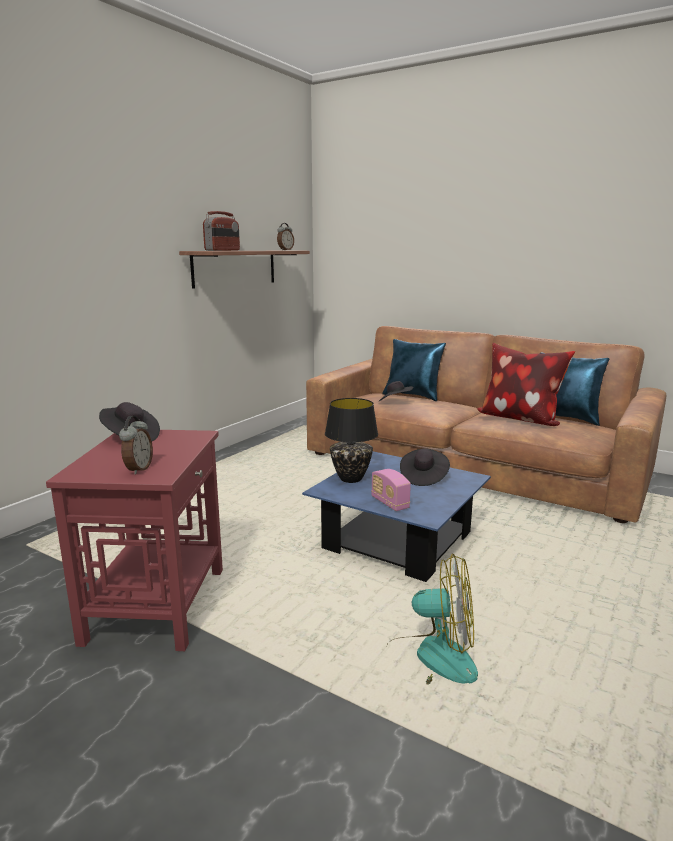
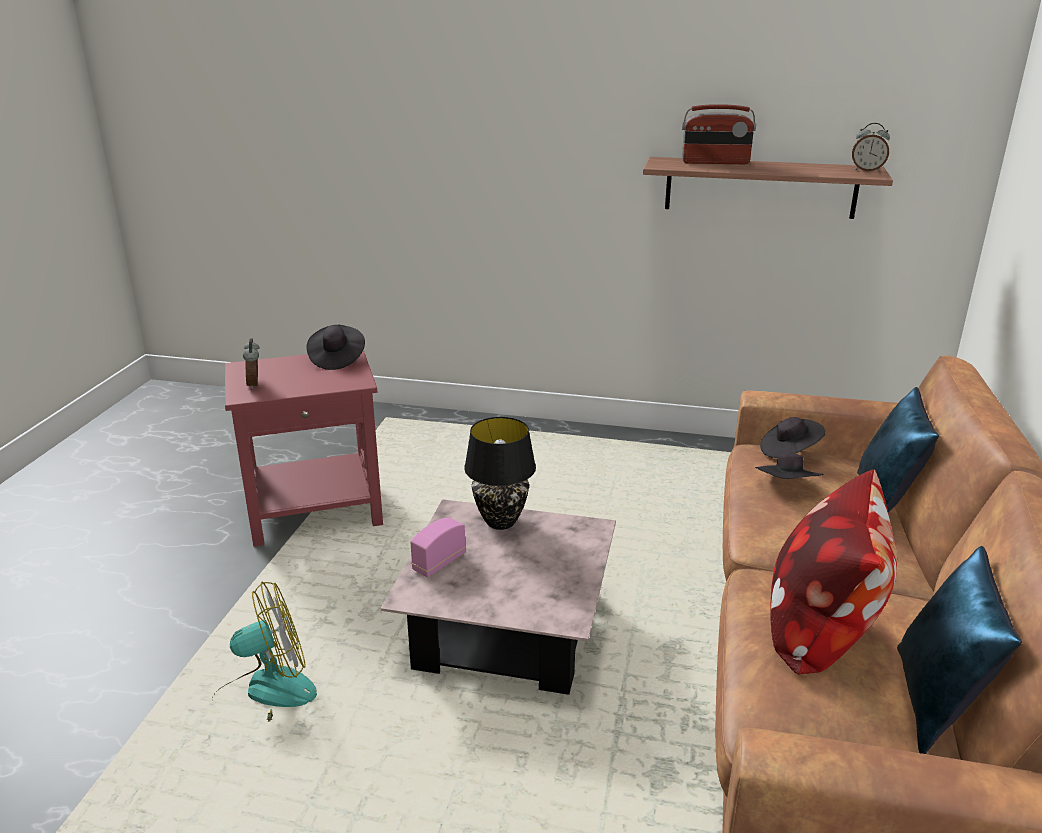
camera: 70 degrees right, 10 degrees up
alarm clock [119,416,153,475] -> alarm clock turned 90 degrees clockwise [243,339,260,389]
blue coffee table [302,451,491,582] -> pink coffee table [381,499,616,695]
fan [386,554,478,685] -> fan turned 105 degrees counterclockwise [212,581,317,722]
black hat [400,449,450,486] -> black hat moved to [760,417,825,458]

